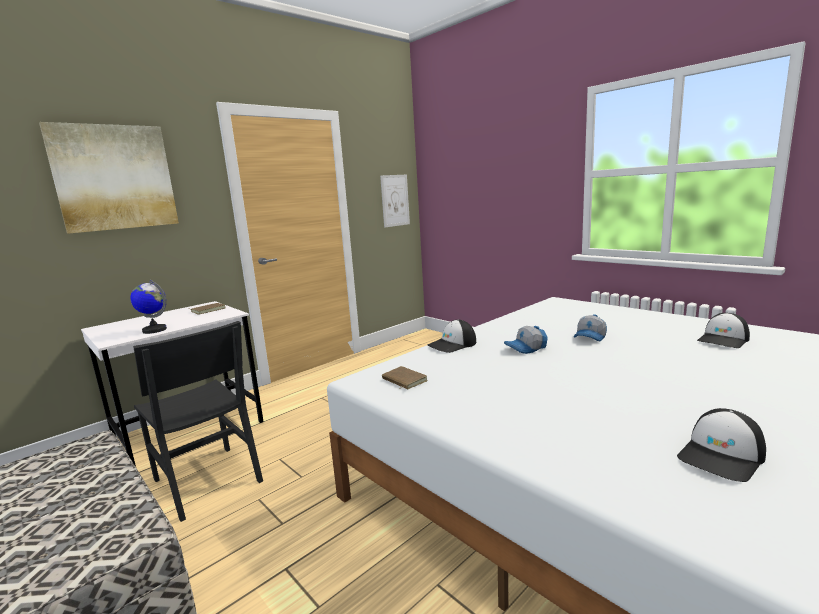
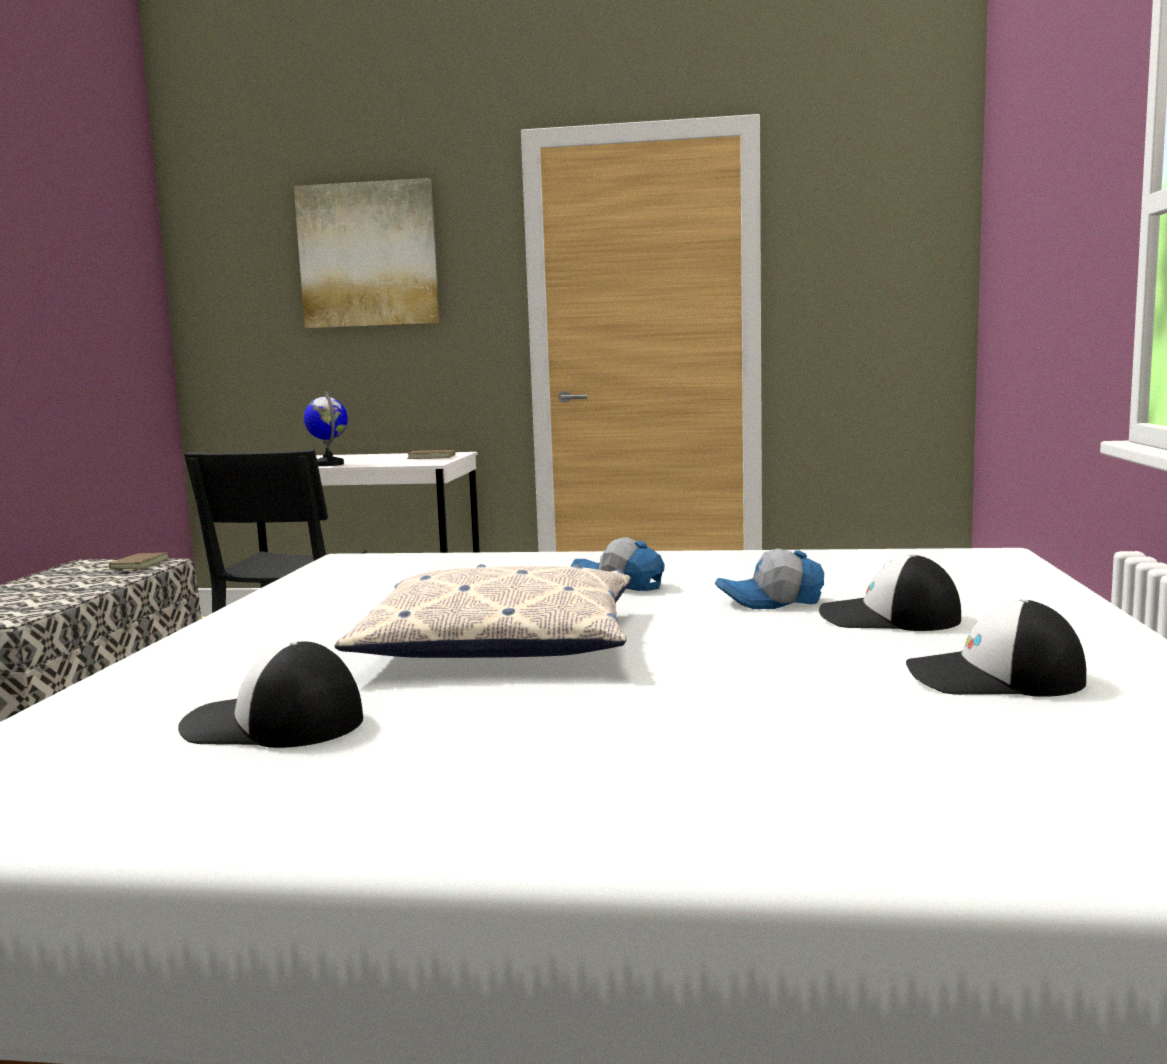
camera: 50 degrees right, 5 degrees down
picture [380,175,410,228] -> none
brown book [382,366,428,389] -> brown book moved to [100,553,169,569]
cap [428,320,476,353] -> cap moved to [819,555,961,631]
none -> pillow [334,564,631,658]

